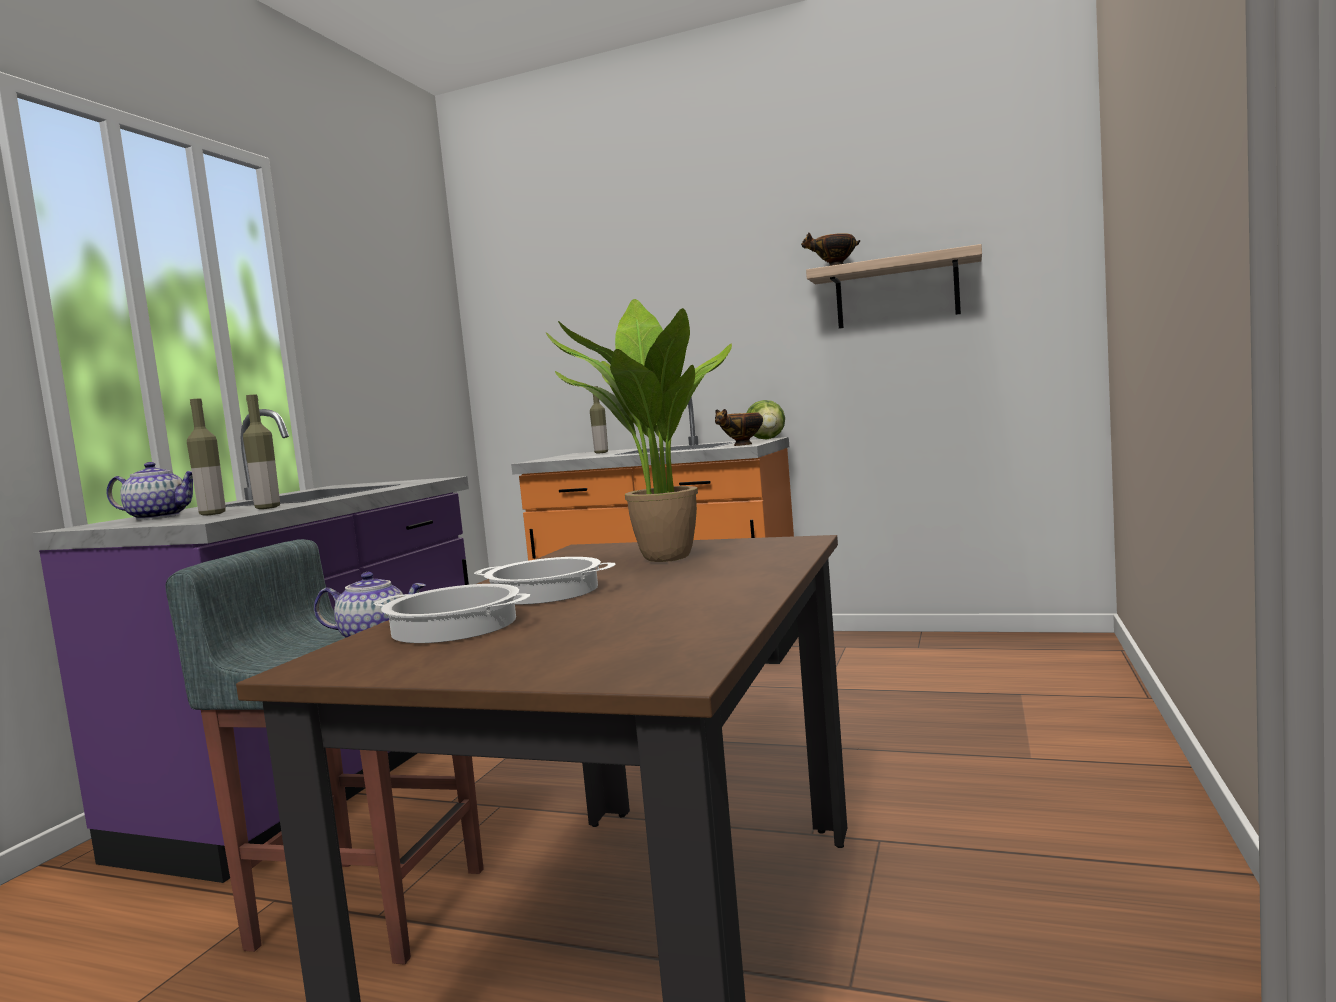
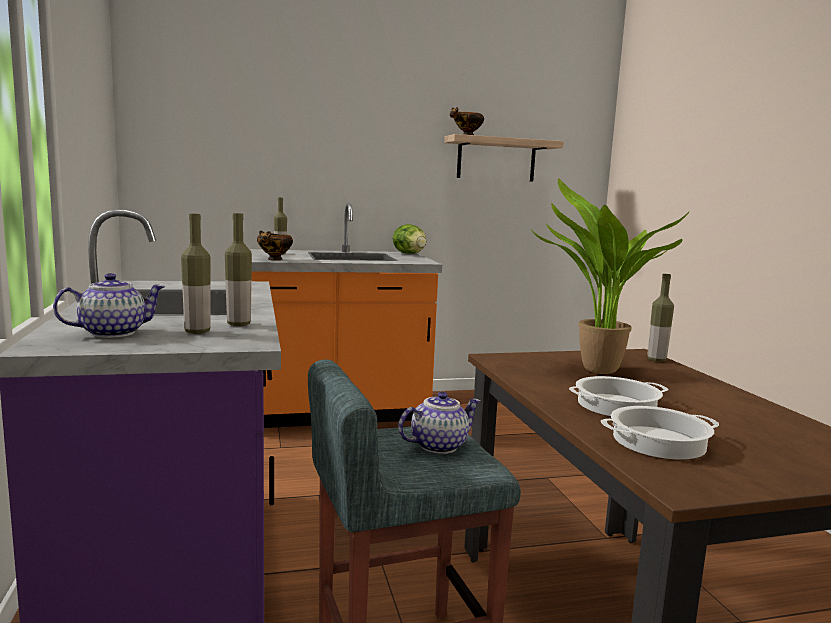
camera: 35 degrees left, 5 degrees up
bowl [715,409,763,446] -> bowl moved to [257,231,293,260]
none -> bottle [647,274,674,362]

